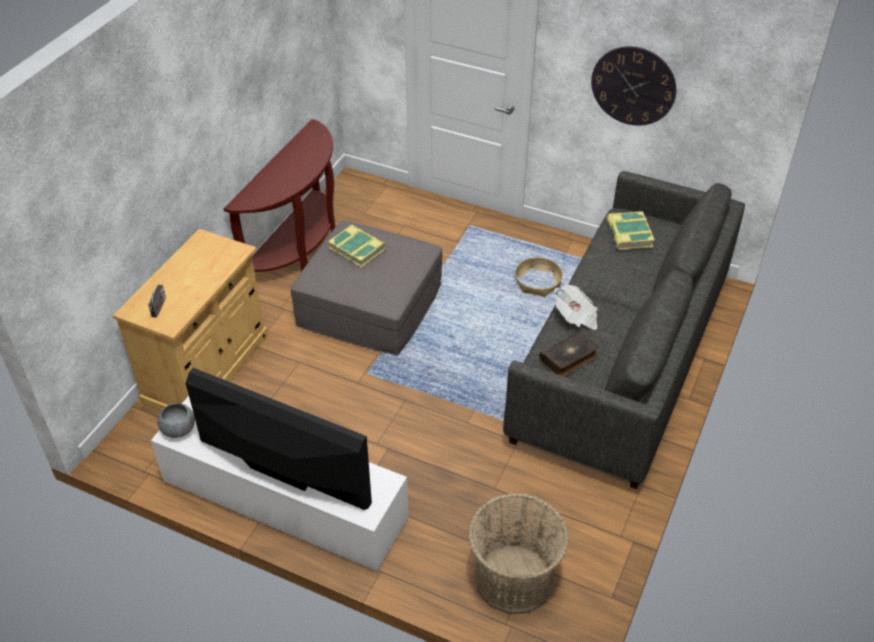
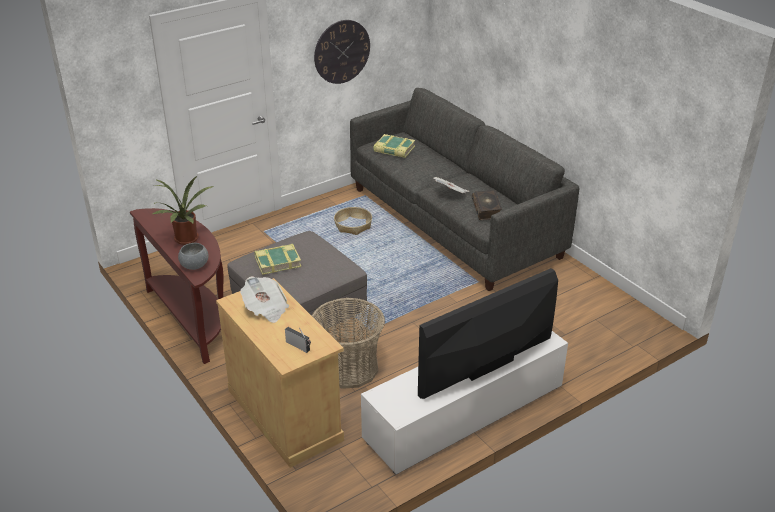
camera: 60 degrees left, 10 degrees down
grey bowl [157,403,195,438] -> grey bowl moved to [178,243,209,270]
basket [468,493,569,615] -> basket moved to [312,298,385,389]
none -> potted plant [152,176,214,245]
none -> newspaper [240,276,289,323]

